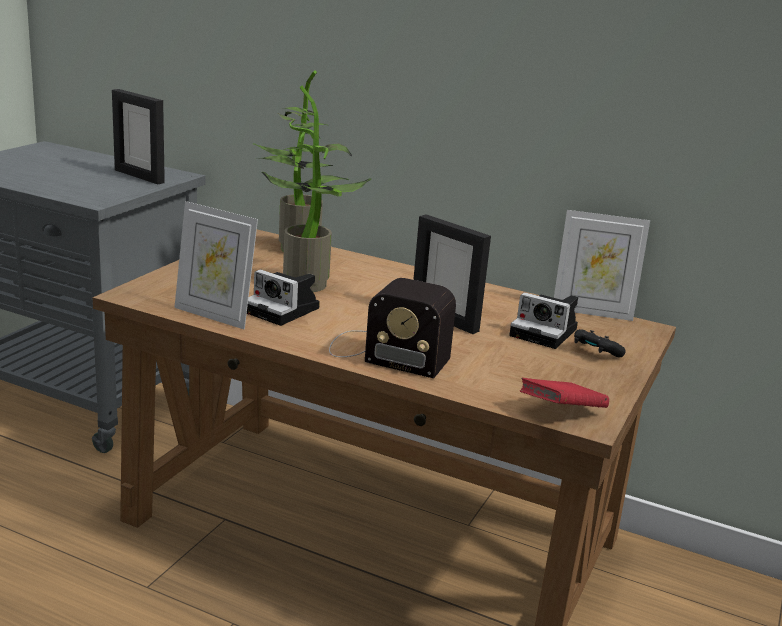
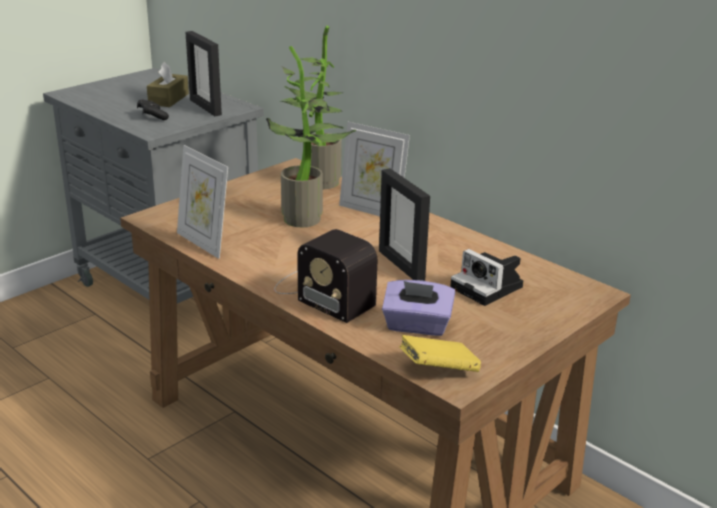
camera: 20 degrees right, 5 degrees up
camera [247,269,320,326] -> none
red book [520,378,609,408] -> yellow book [399,335,481,372]
picture frame [554,210,650,321] -> picture frame moved to [339,122,410,216]
black game controller [574,329,625,358] -> black game controller moved to [137,99,169,120]
none -> brown tissue box [147,62,189,107]
none -> purple tissue box [382,280,455,336]

